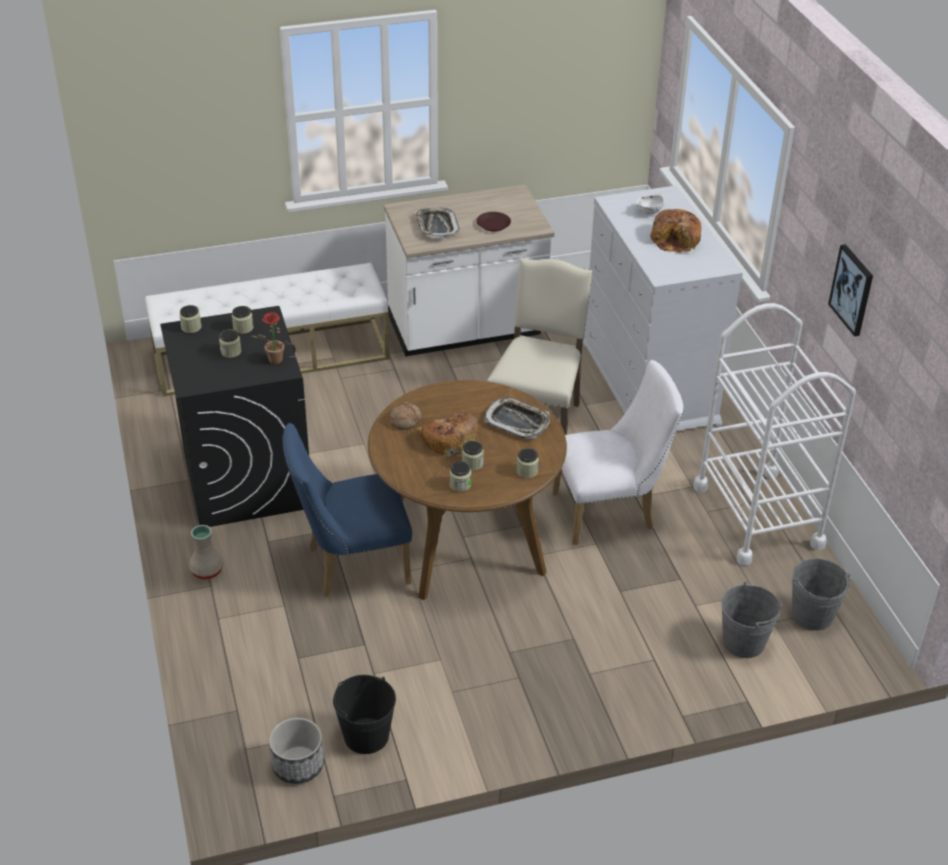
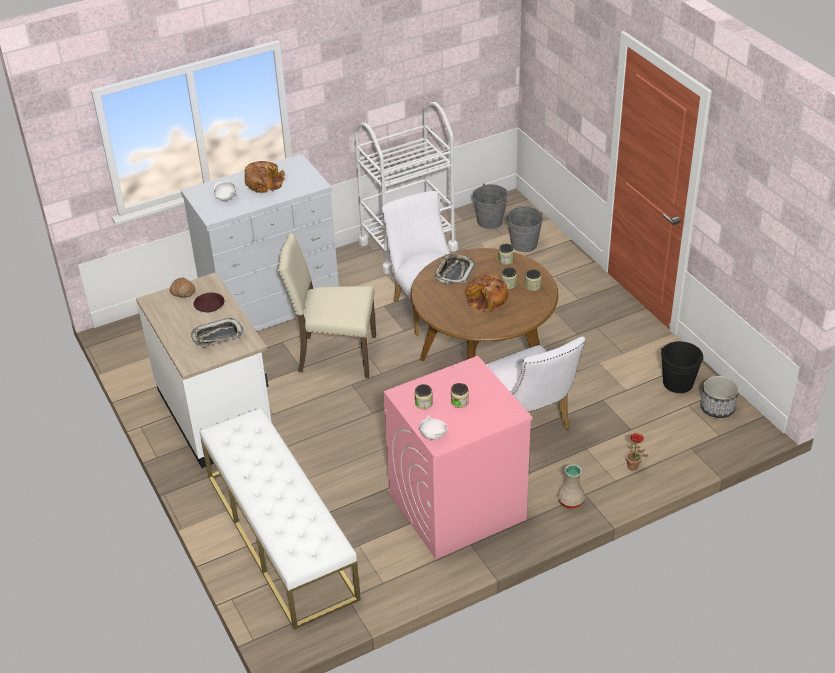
camera: 100 degrees left, 0 degrees up
black washing machine [160,306,309,527] -> pink washing machine [383,356,533,559]
jar [180,305,202,333] -> white bowl [419,415,447,440]
potted plant [252,312,289,364] -> potted plant moved to [626,433,648,471]
blue chair [282,423,412,597] -> white chair [486,337,585,430]
bread [390,402,422,430] -> bread moved to [170,277,195,297]
picture [828,244,873,337] -> none

